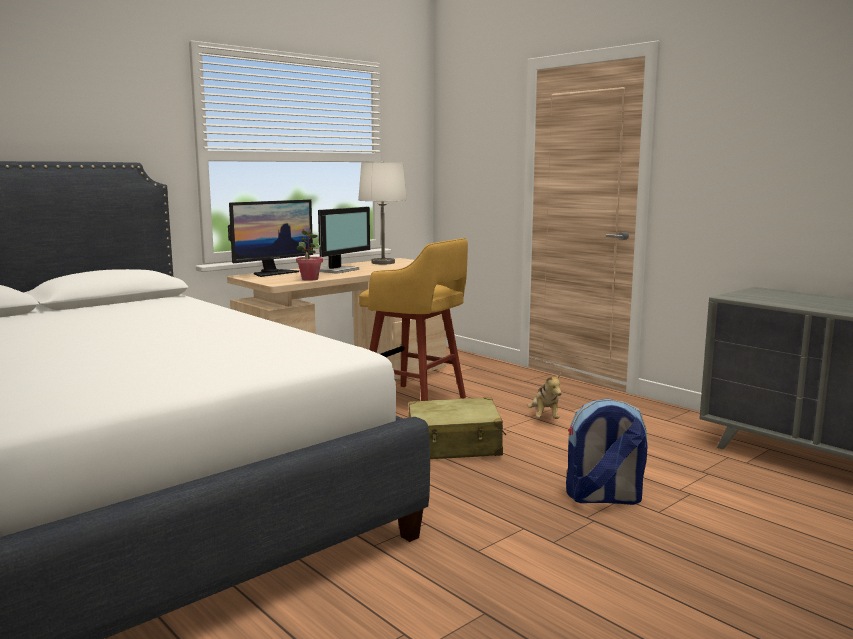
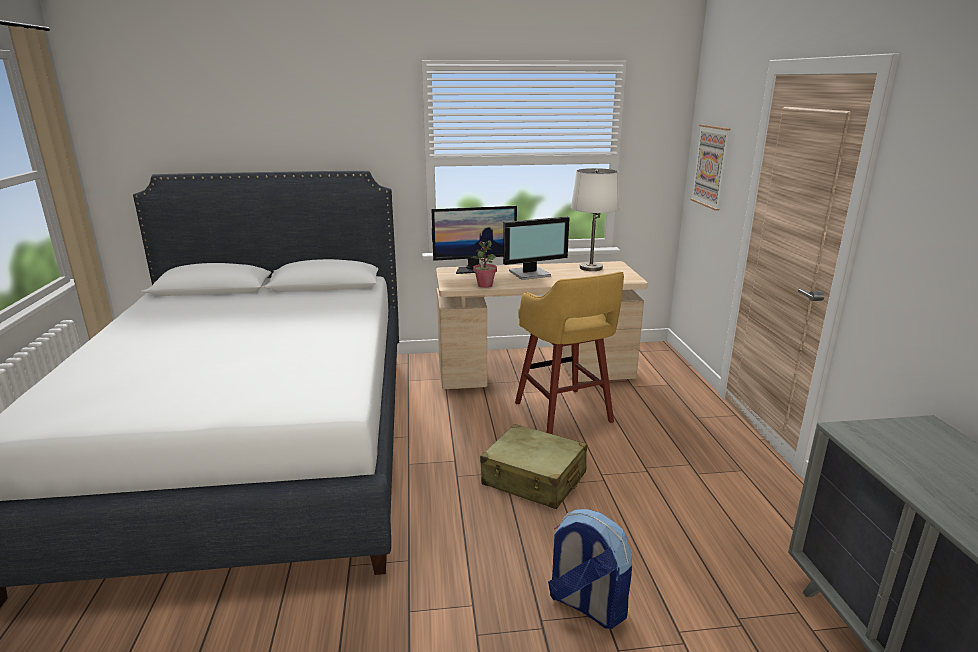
camera: 35 degrees right, 10 degrees up
plush toy [527,373,562,419] -> none
none -> picture [690,124,730,211]

